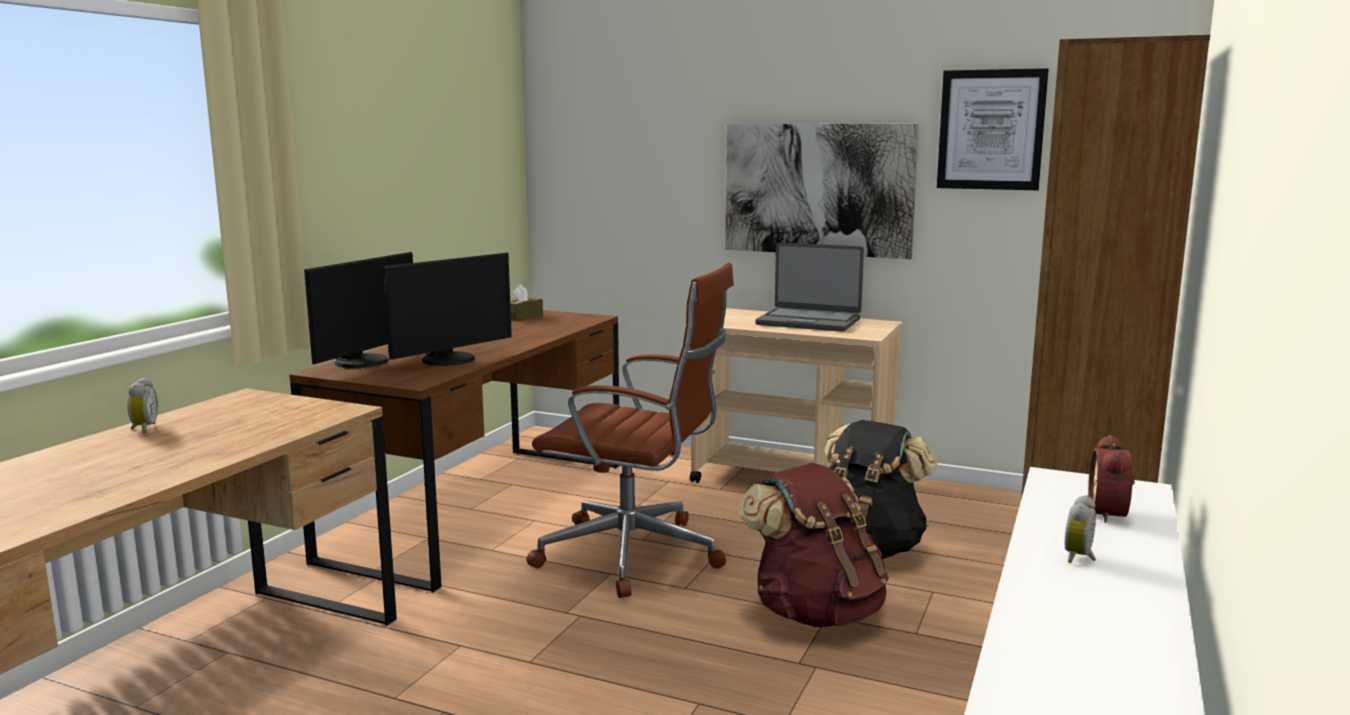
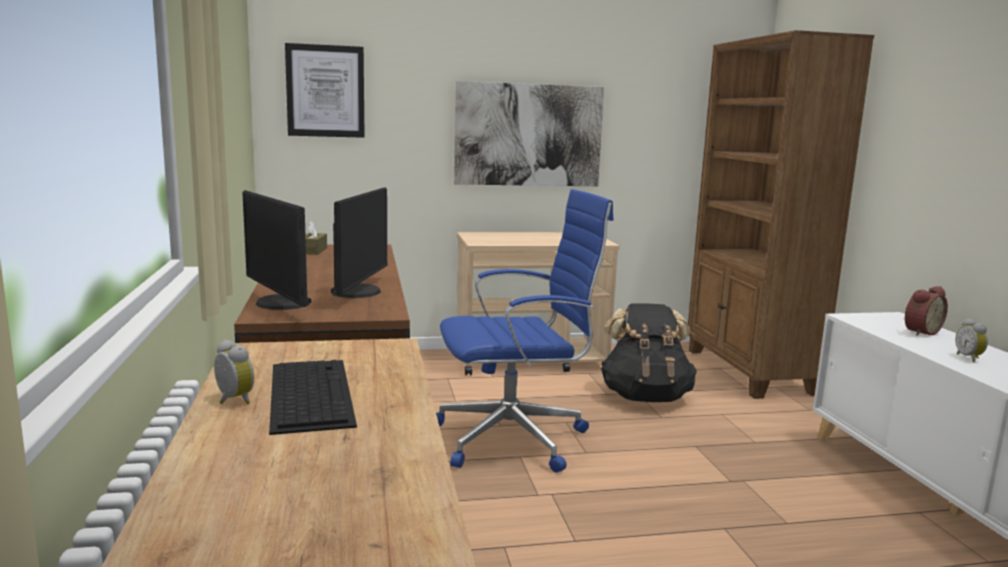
camera: 35 degrees left, 0 degrees up
monitor [304,252,413,368] -> monitor turned 150 degrees clockwise [242,190,311,310]
brown office chair [526,263,734,598] -> blue office chair [436,189,614,473]
brown backpack [738,463,889,627] -> none
laptop [755,243,864,332] -> none
picture [937,68,1049,190] -> picture moved to [285,43,365,138]
alarm clock [1088,435,1135,523] -> alarm clock turned 105 degrees counterclockwise [905,286,948,336]
none -> keyboard [269,360,357,435]

